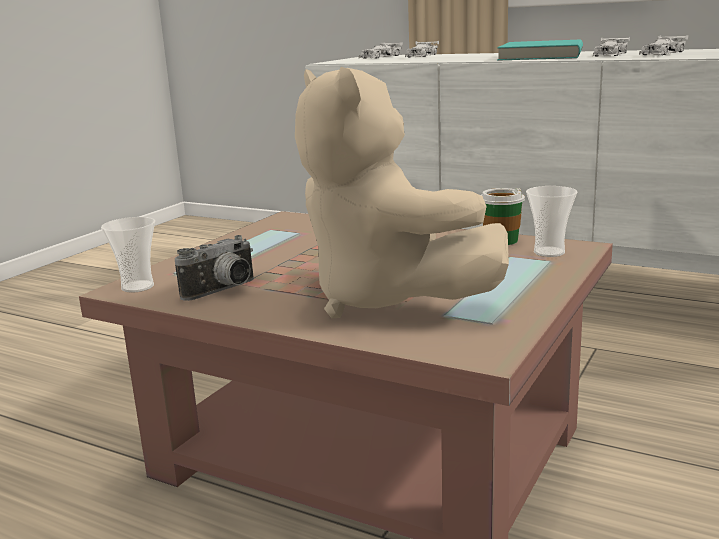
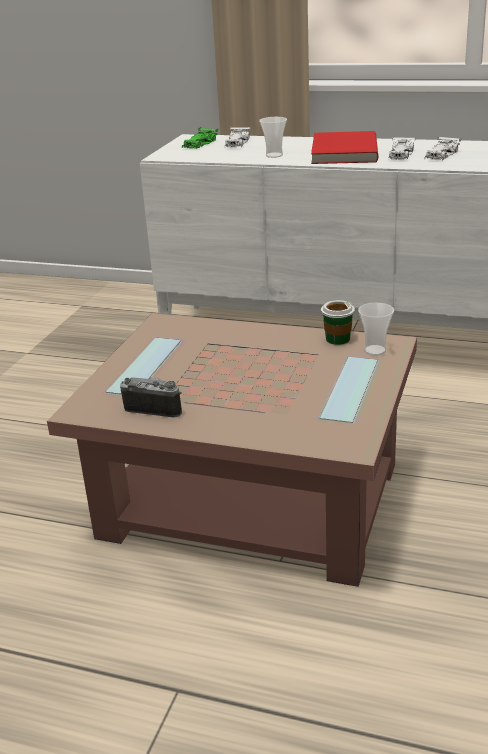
camera: 10 degrees left, 10 degrees up
cup [101,217,155,292] -> cup moved to [259,117,287,158]
camera [175,235,254,301] -> camera turned 105 degrees counterclockwise [120,377,182,417]
beige plush toy [295,67,509,318] -> none
white toy car [358,42,403,59] -> green toy car [182,127,218,149]
turquoise book [497,39,583,61] -> red book [311,131,378,164]

